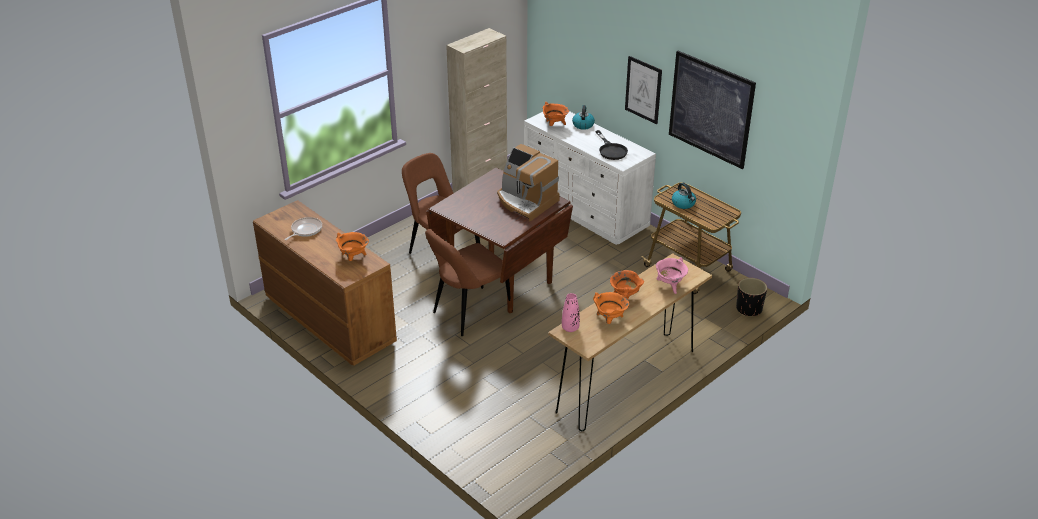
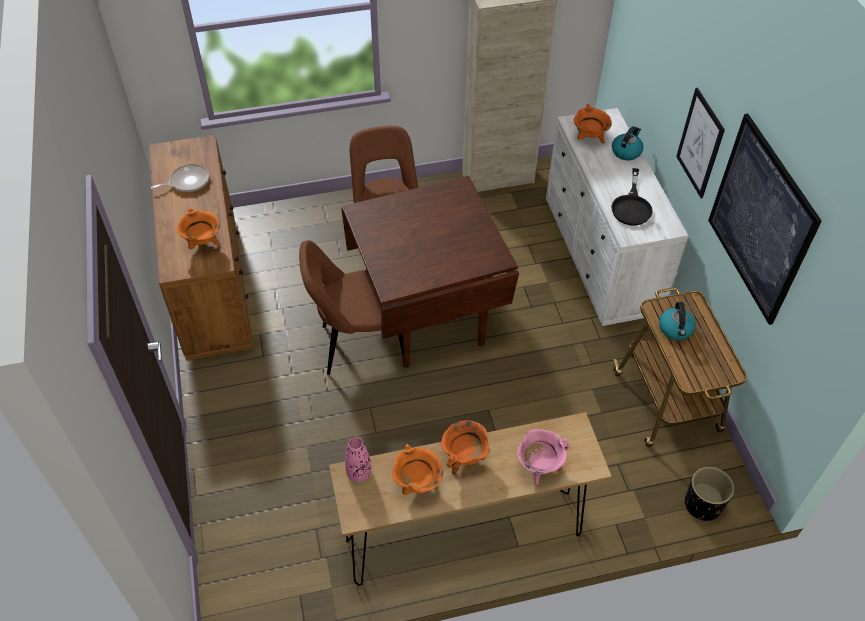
camera: 30 degrees right, 15 degrees up
coffee machine [497,144,560,222] -> none

